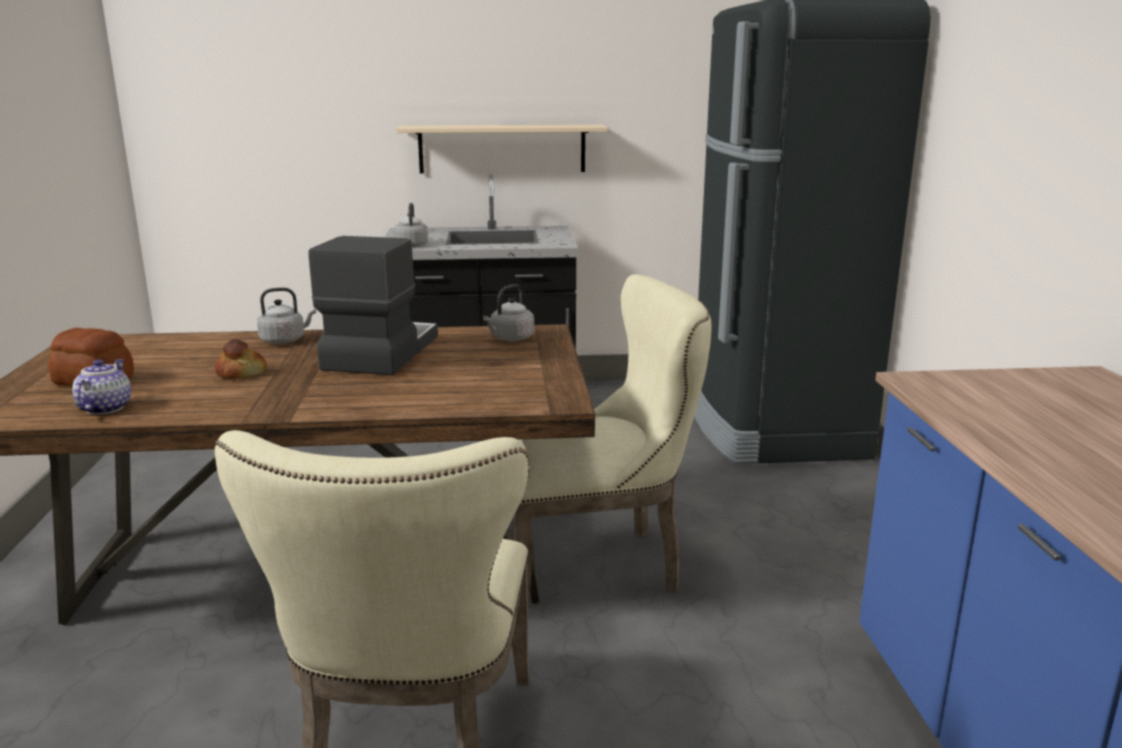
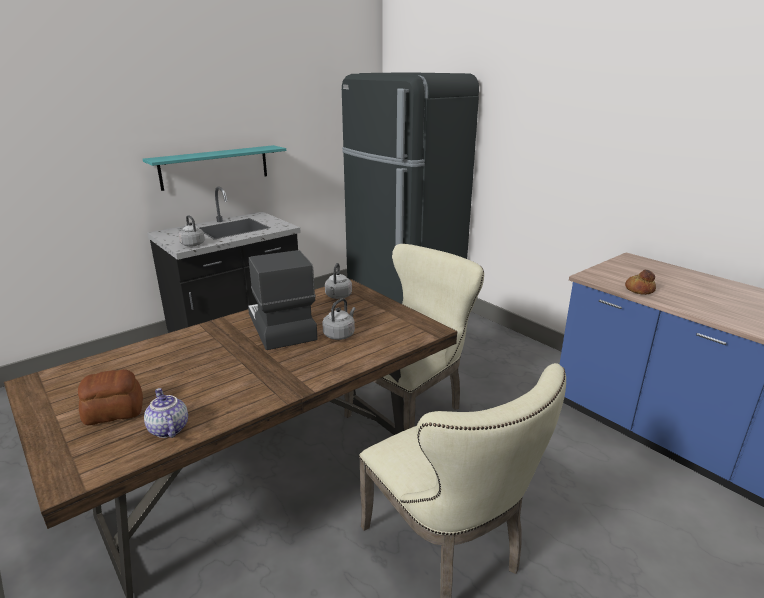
camera: 35 degrees left, 5 degrees up
bread [215,339,267,379] -> bread moved to [625,270,656,295]
grey kettle [257,288,316,344] -> grey kettle moved to [322,298,356,340]
beige shelf [396,124,607,174] -> turquoise shelf [143,145,286,191]

